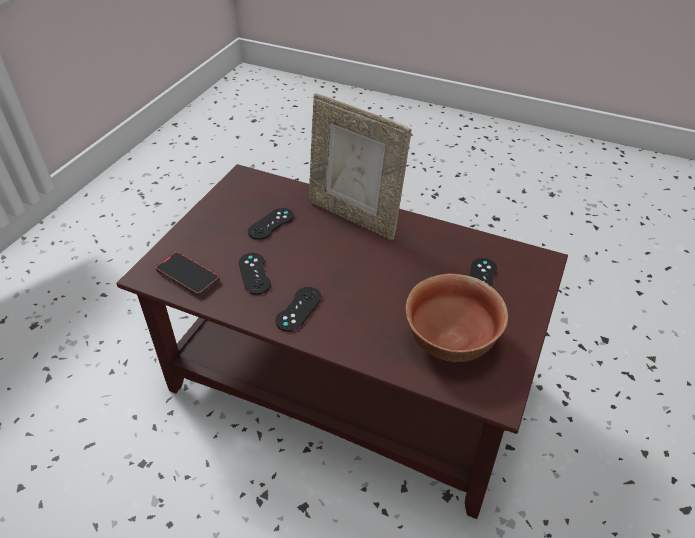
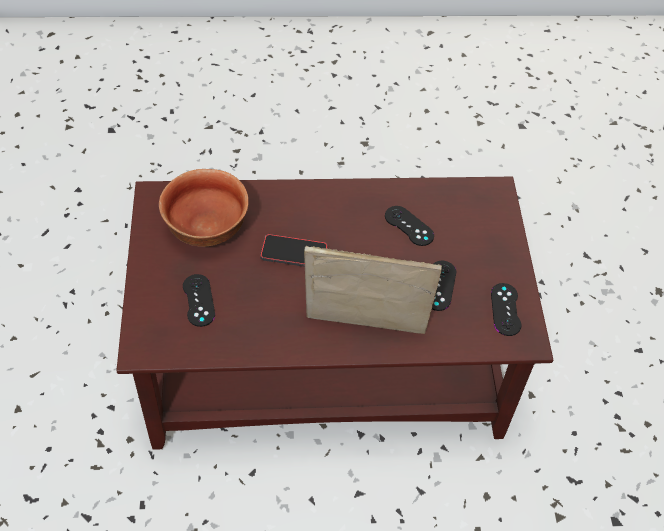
camera: 150 degrees right, 10 degrees up
phone [155,252,220,296] -> phone moved to [260,234,328,267]
black game controller [275,287,322,332] -> black game controller moved to [491,283,521,336]

